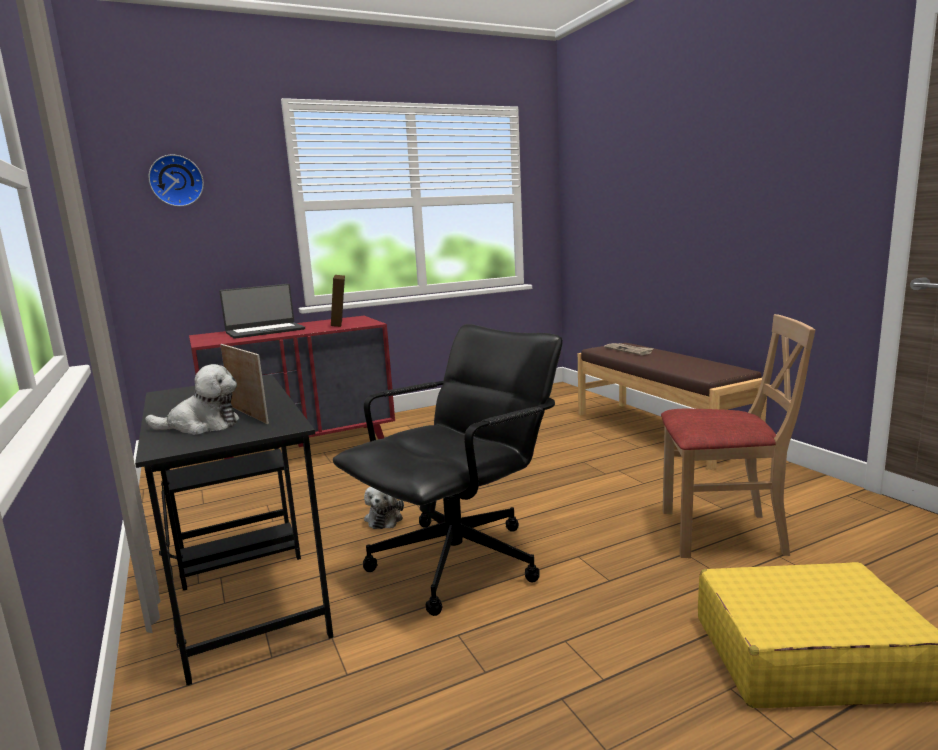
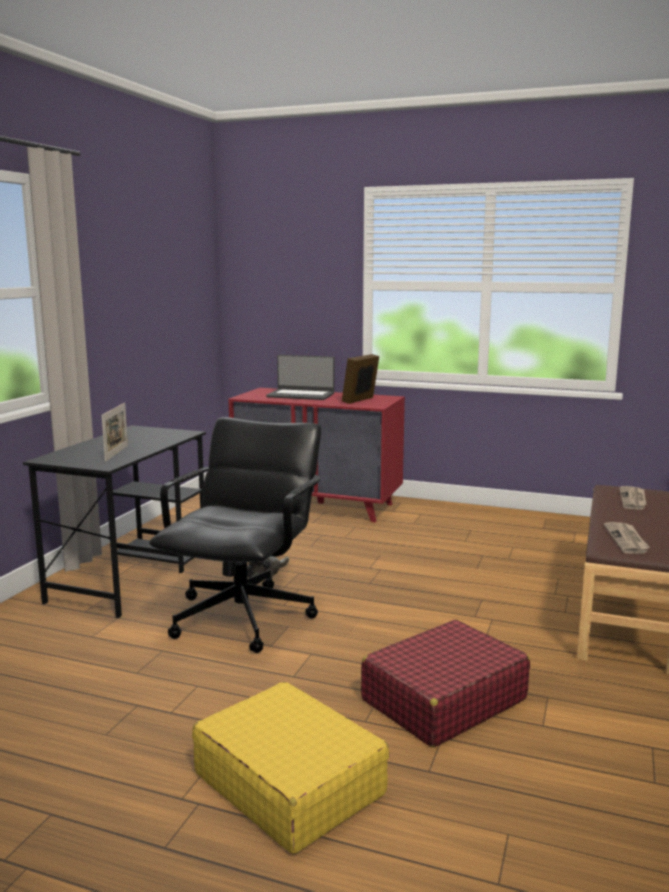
camera: 45 degrees right, 0 degrees up
plush toy [145,364,239,435] -> none
wall clock [148,155,204,207] -> none
black office chair [333,324,563,616] -> black office chair turned 75 degrees counterclockwise [149,417,321,653]
beige chair [661,314,815,558] -> red suitcase [361,620,530,747]
none -> newspaper [604,522,650,554]

